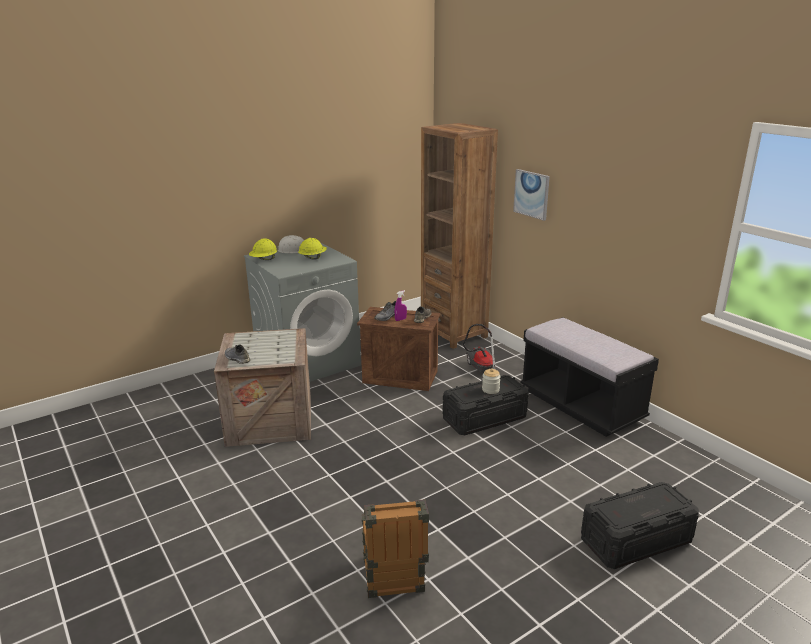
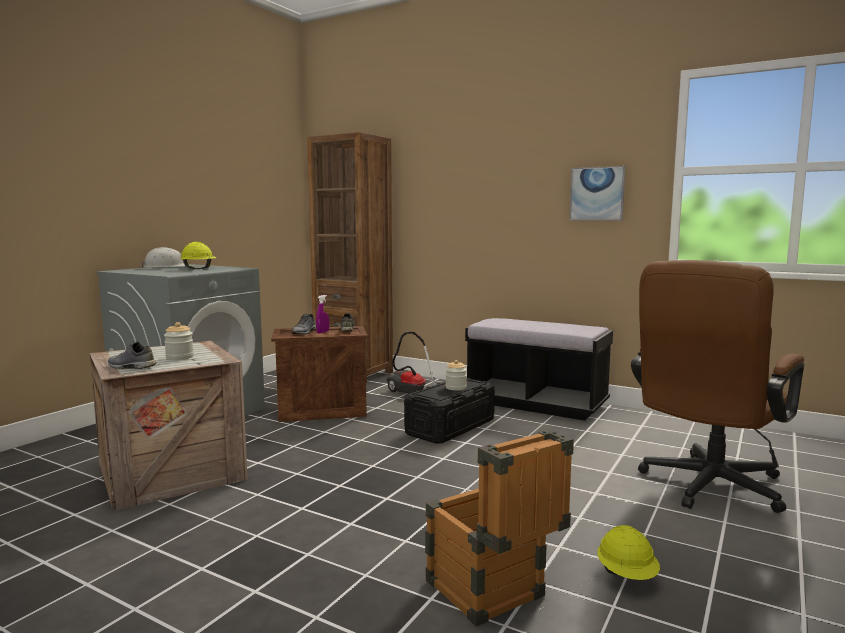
camera: 25 degrees left, 15 degrees down
yellow hard hat [249,238,278,260] -> yellow hard hat moved to [597,525,660,580]
picture [513,169,550,221] -> picture moved to [569,166,626,221]
black storage box [581,482,699,569] -> brown office chair [631,260,804,513]
none -> jar [164,322,194,360]

